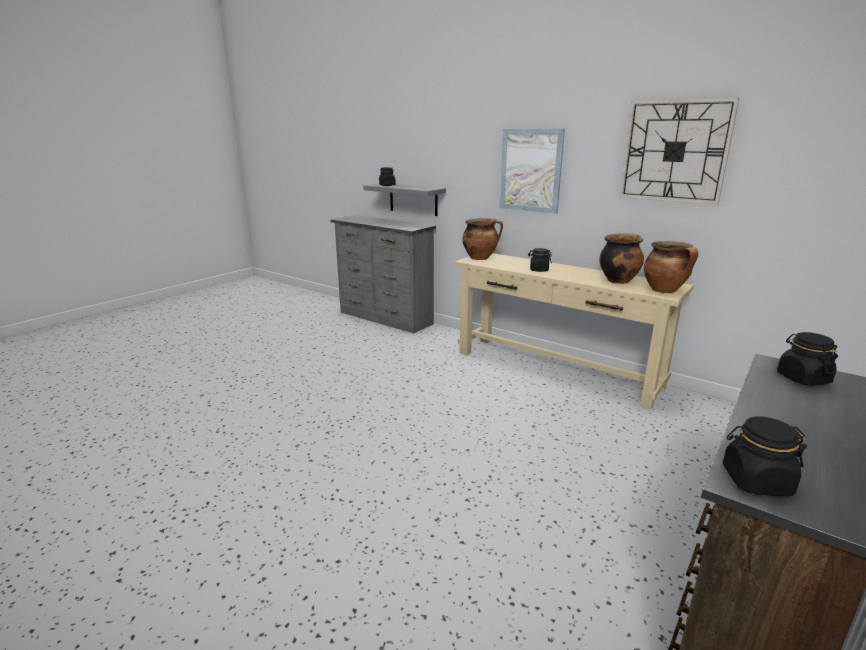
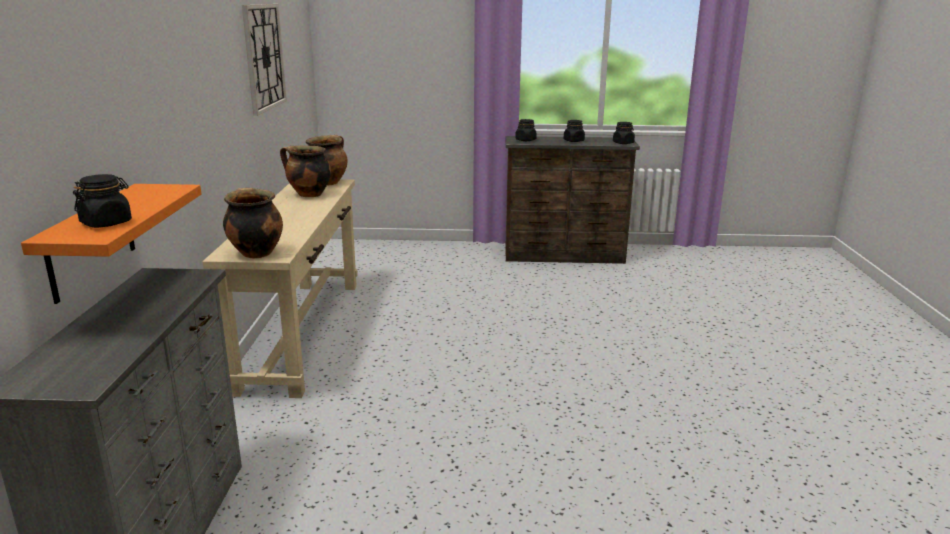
camera: 125 degrees left, 0 degrees up
grey shelf [363,184,446,216] -> orange shelf [21,184,201,304]
picture [499,129,565,214] -> none
black jar [528,248,552,272] -> black jar moved to [564,120,585,142]

